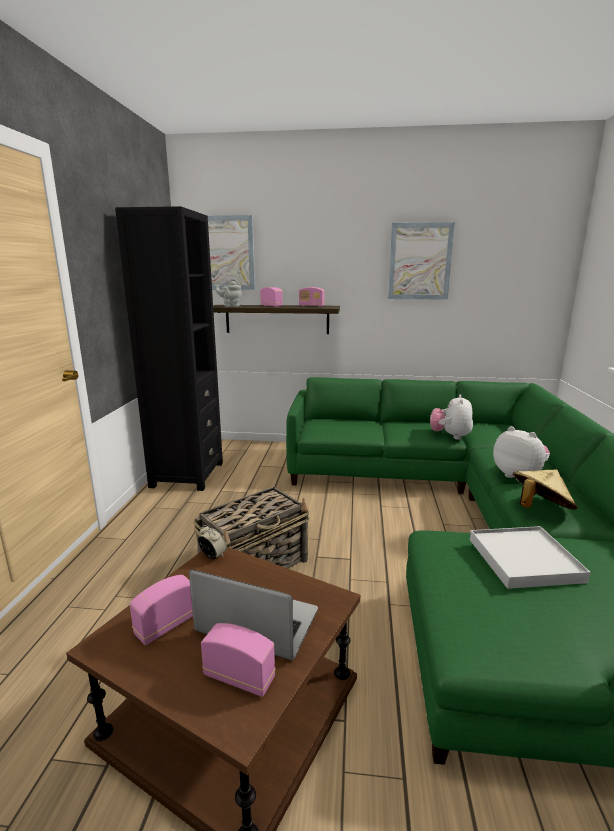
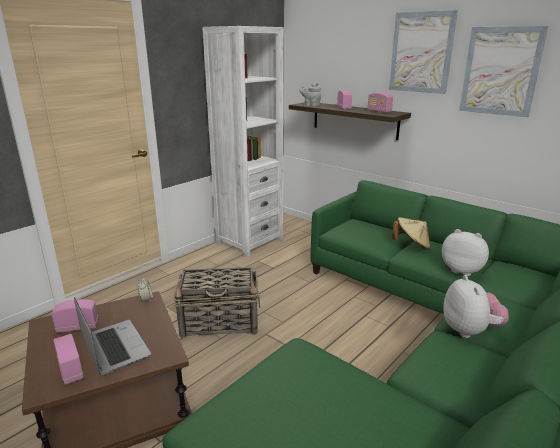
camera: 35 degrees right, 5 degrees up
black bookcase [115,206,223,491] -> white bookcase [202,26,284,257]
picture [208,215,255,290] -> picture moved to [389,10,458,94]
plush toy [430,394,473,440] -> plush toy turned 75 degrees clockwise [442,229,489,276]
white tray [470,526,591,589] -> none
beige hat [513,469,577,510] -> beige hat moved to [392,217,431,250]

